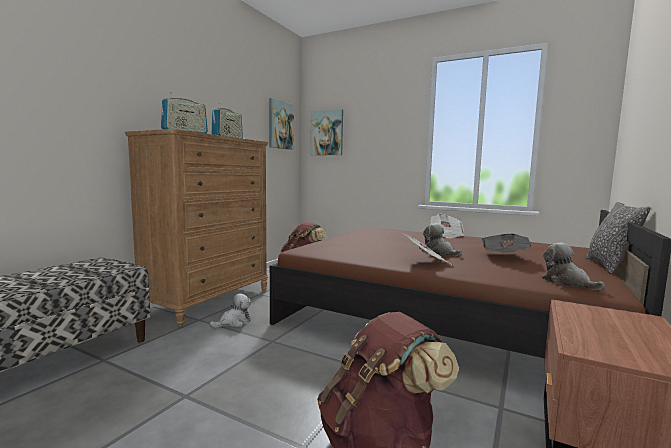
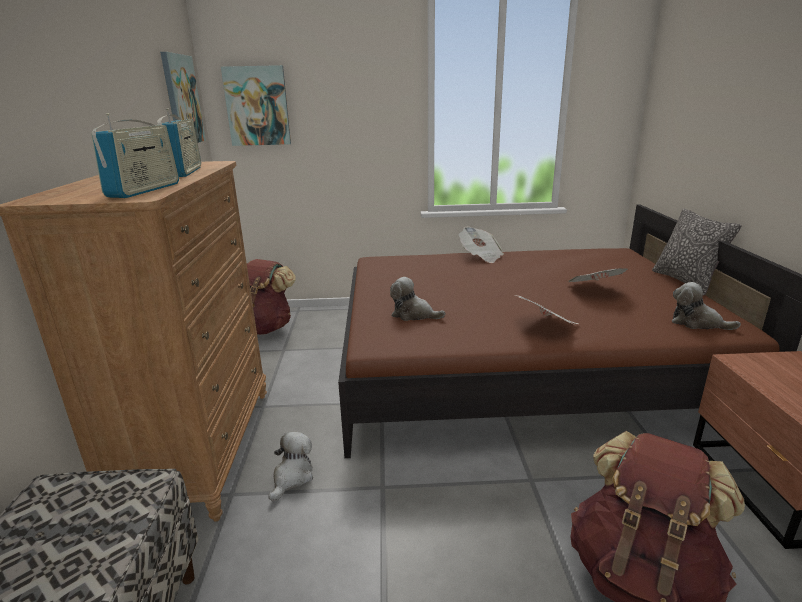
camera: 30 degrees left, 15 degrees up
plush toy [423,224,462,256] -> plush toy moved to [390,277,445,321]

